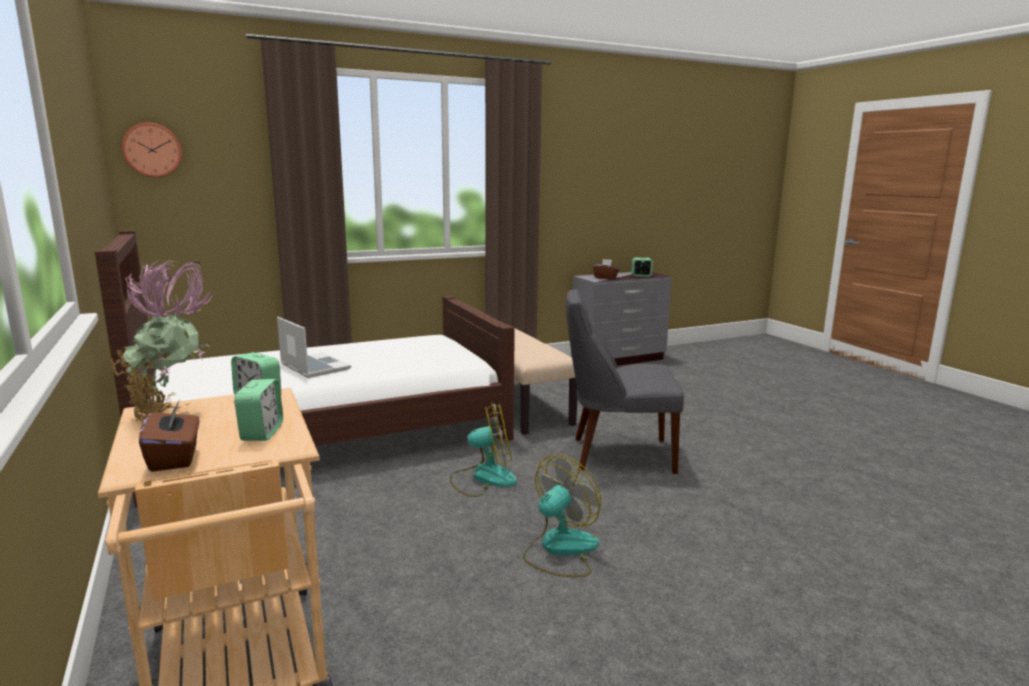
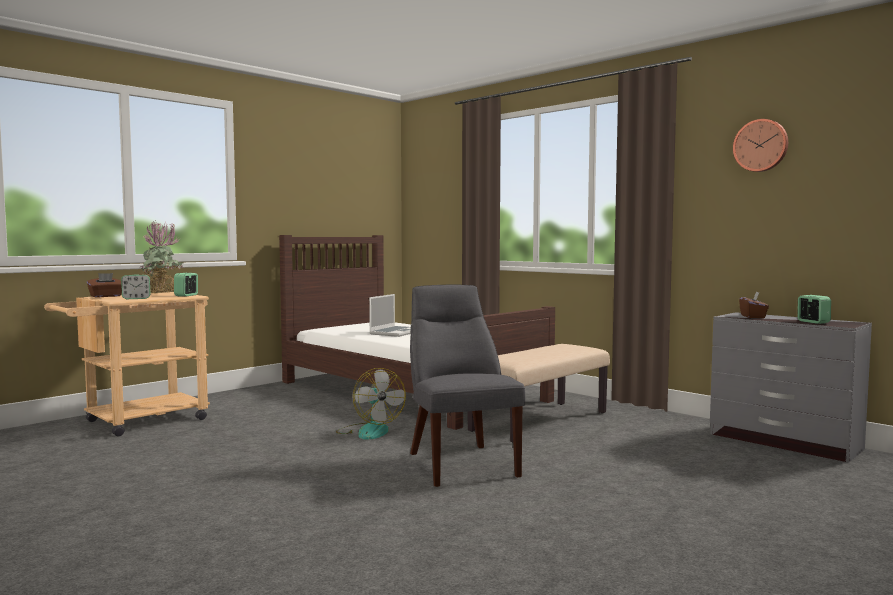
camera: 70 degrees right, 10 degrees down
wall clock [122,123,182,177] -> wall clock moved to [733,119,788,172]
fan [523,455,601,577] -> none

